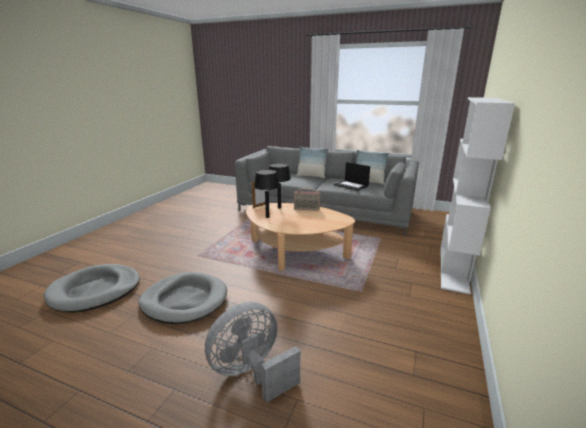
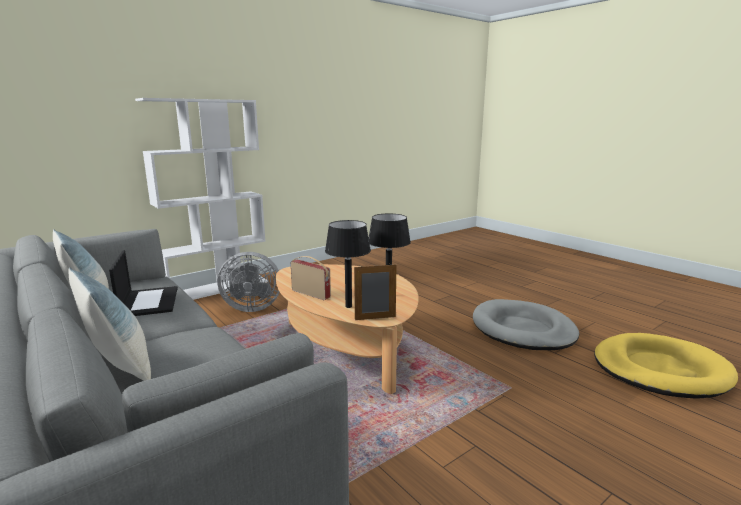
camera: 150 degrees left, 5 degrees down
grey dog bed [44,264,140,312] -> yellow dog bed [594,333,738,399]
grey fan [205,302,300,403] -> grey fan moved to [217,252,280,312]

